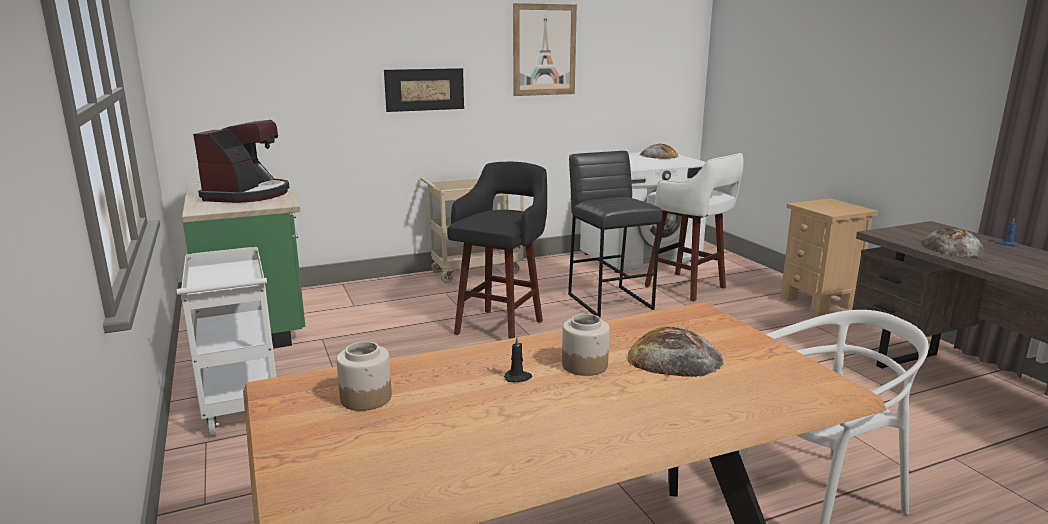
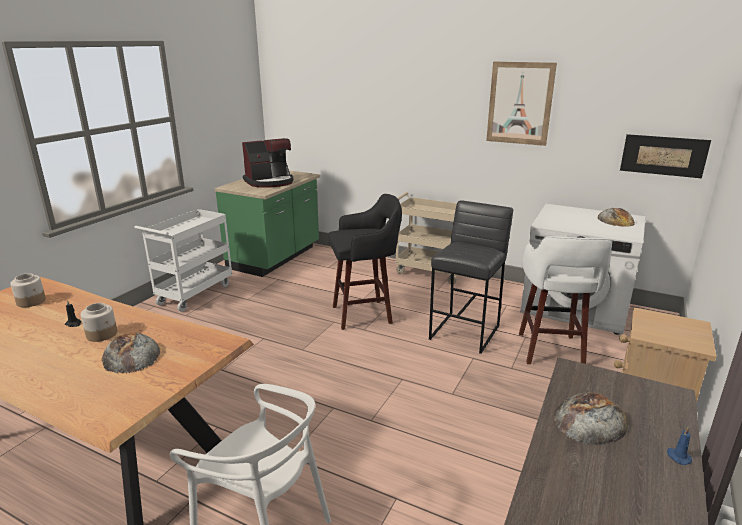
camera: 50 degrees right, 5 degrees up
picture [384,68,464,112] -> picture moved to [620,134,711,178]

